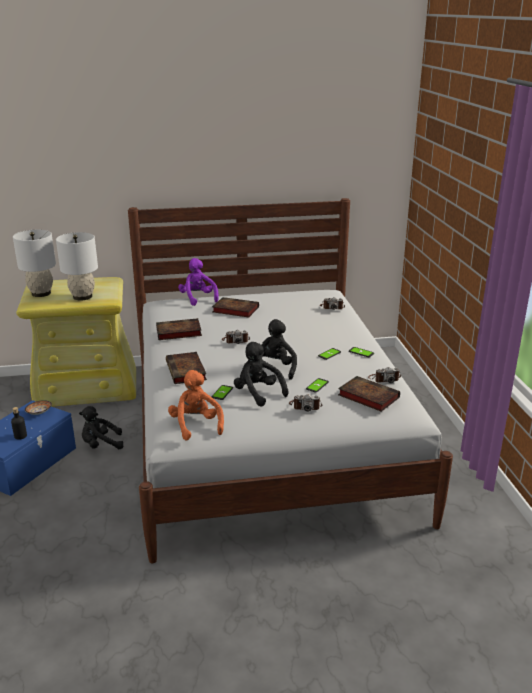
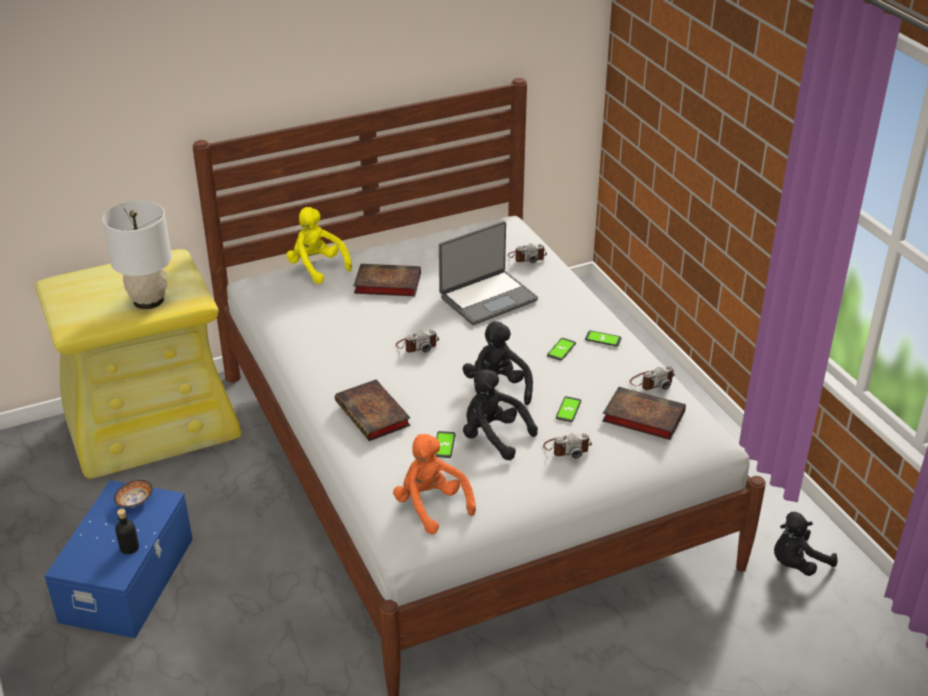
camera: 15 degrees left, 10 degrees up
white table lamp [13,230,56,297] -> none
black plush toy [79,406,123,449] -> black plush toy moved to [774,512,838,576]
book [156,318,202,340] -> none
purple plush toy [178,258,219,306] -> yellow plush toy [286,207,352,284]
none -> laptop [439,221,538,325]

